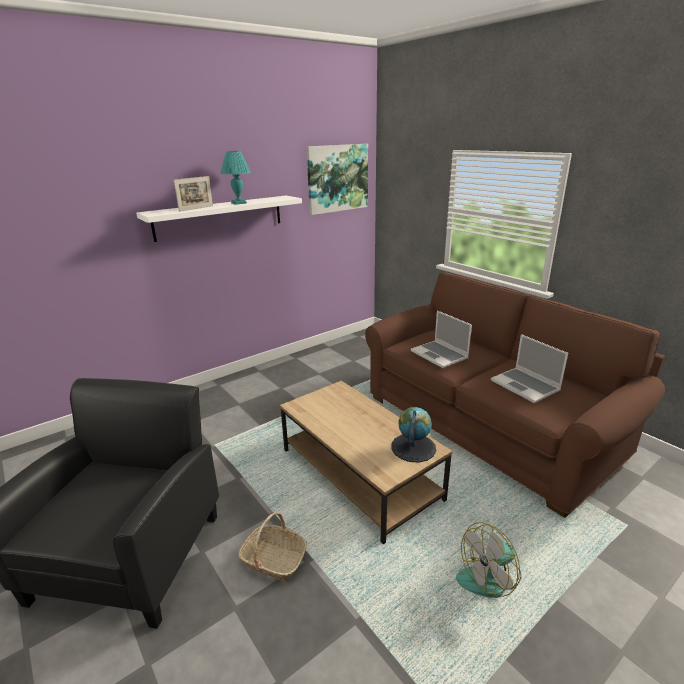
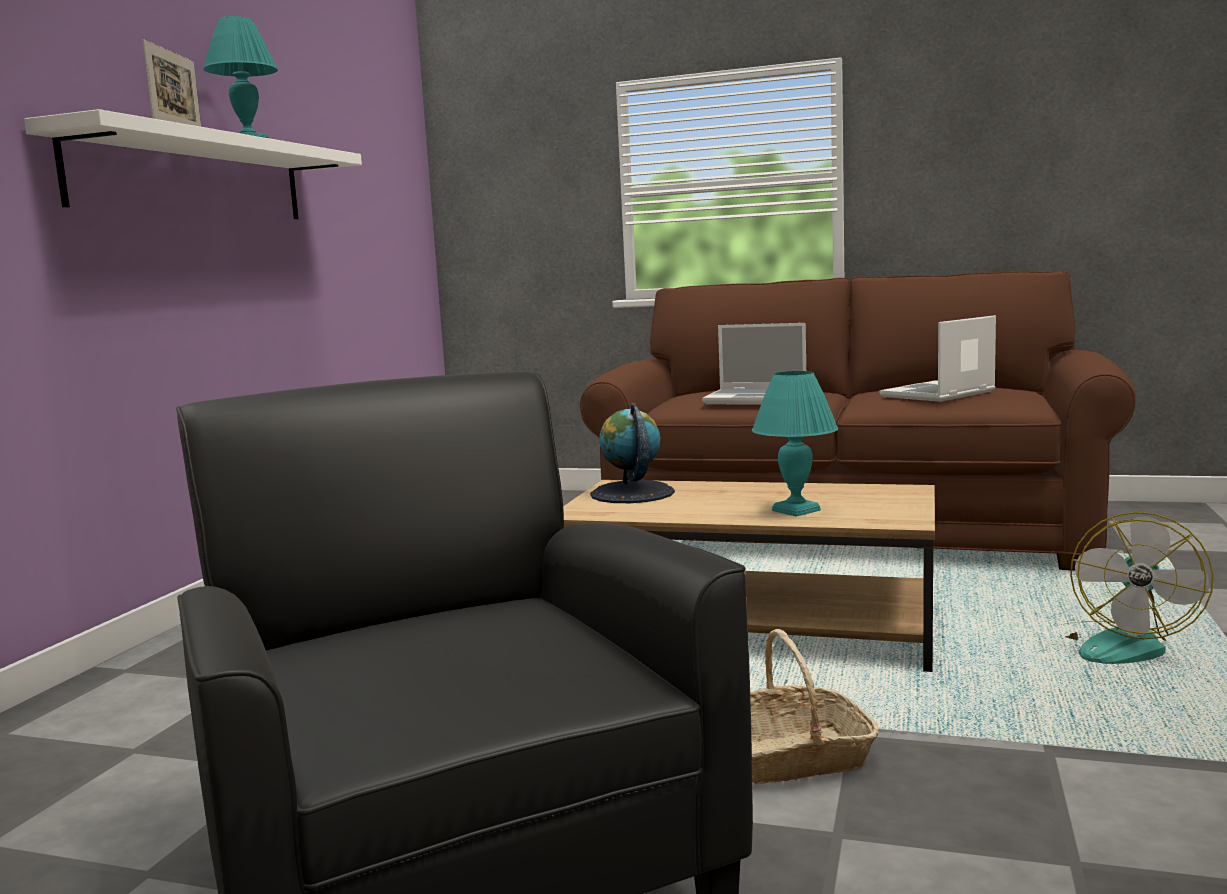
camera: 35 degrees left, 15 degrees down
picture [306,144,368,215] -> none
globe [391,407,436,462] -> globe moved to [590,403,675,503]
laptop [491,334,568,403] -> laptop turned 120 degrees clockwise [880,315,996,402]
none -> turquoise table lamp [752,371,838,517]

